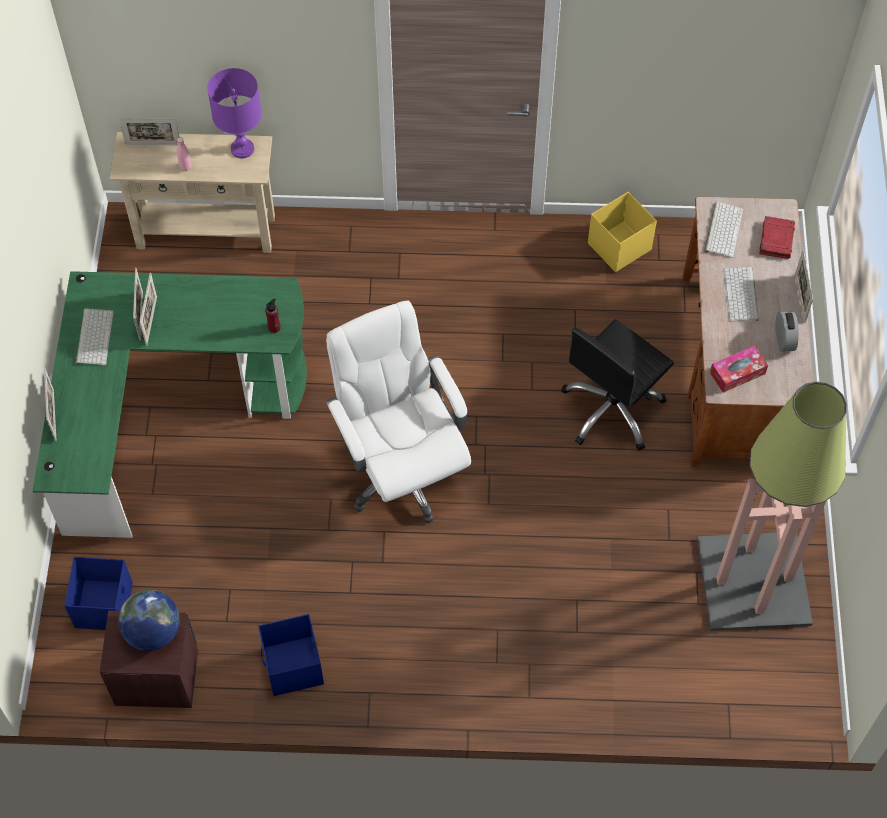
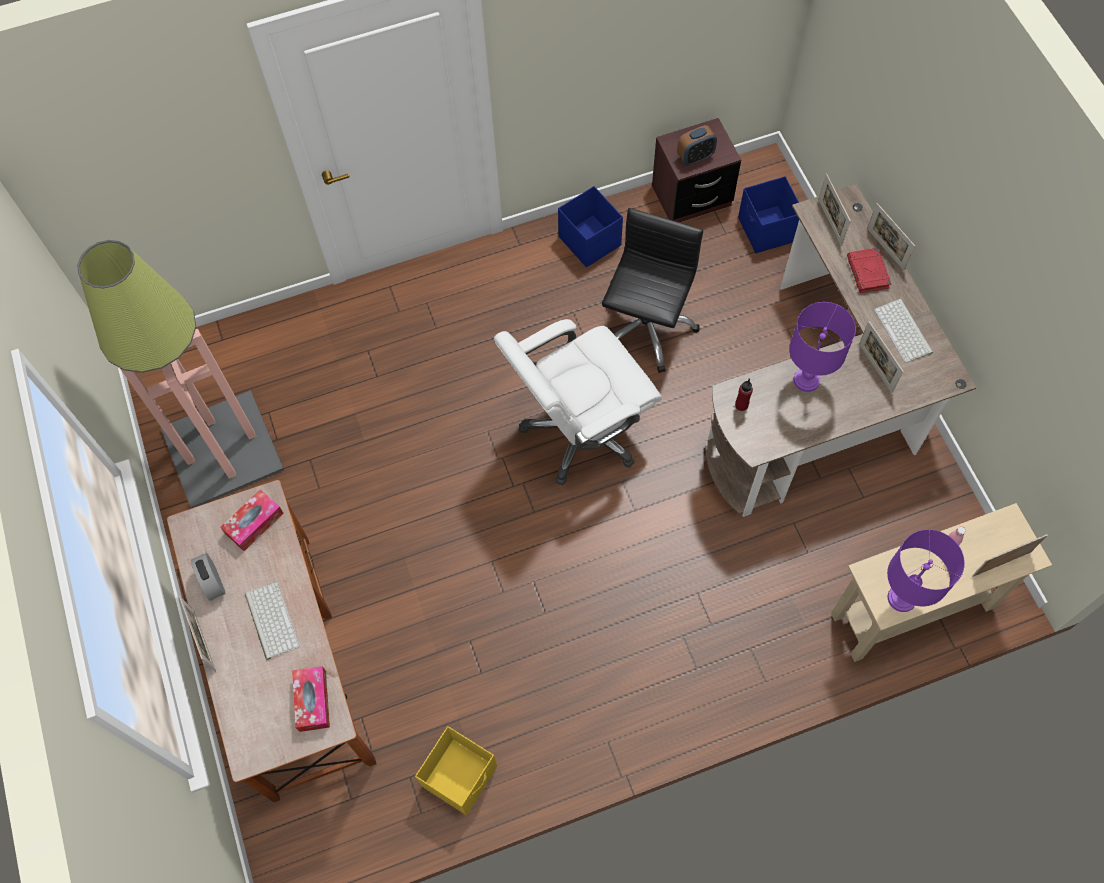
camera: 160 degrees right, 5 degrees up
green desk [32,271,307,538] -> brown desk [705,184,977,517]
globe [118,590,180,651] -> alarm clock [677,125,717,165]
picture frame [140,273,157,346] -> picture frame moved to [818,174,851,246]
white office chair [325,301,471,523] -> white office chair turned 105 degrees clockwise [494,319,662,485]
black office chair [561,319,674,451] -> black office chair moved to [602,208,703,373]
keyboard [704,201,743,258] -> tissue box [292,666,330,732]
red book [759,216,795,259] -> red book moved to [847,247,891,293]
none -> purple table lamp [789,302,856,392]

